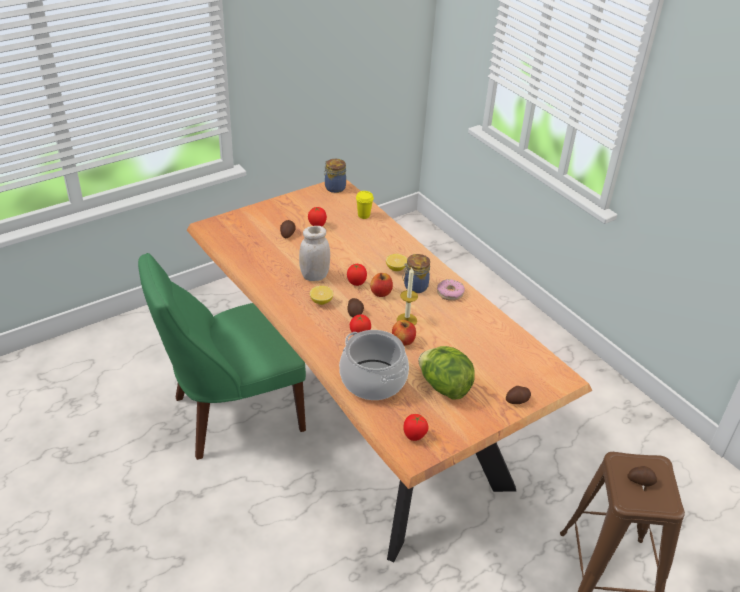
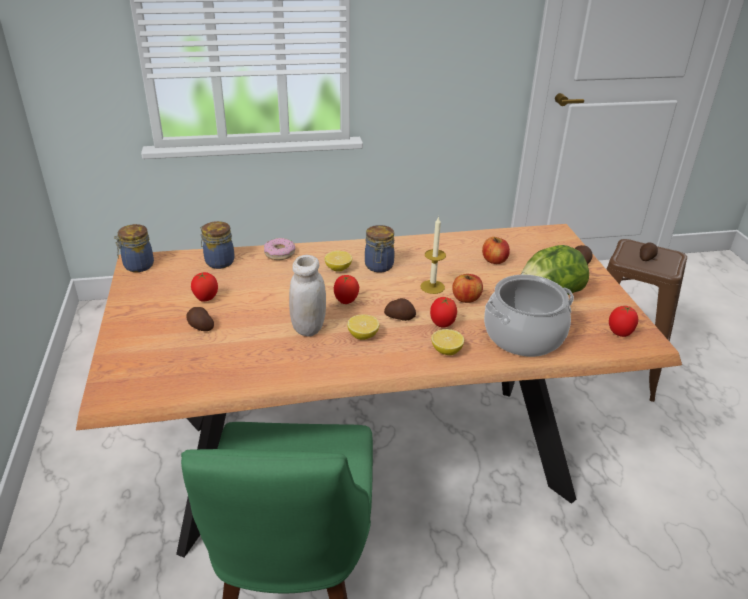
camera: 65 degrees left, 5 degrees down
yellow cup [356,191,374,219] -> jar [200,221,235,269]
apple [370,273,393,297] -> apple moved to [482,237,510,264]
donut [437,279,465,301] -> donut moved to [264,238,295,260]
none -> lemon [431,329,464,355]

